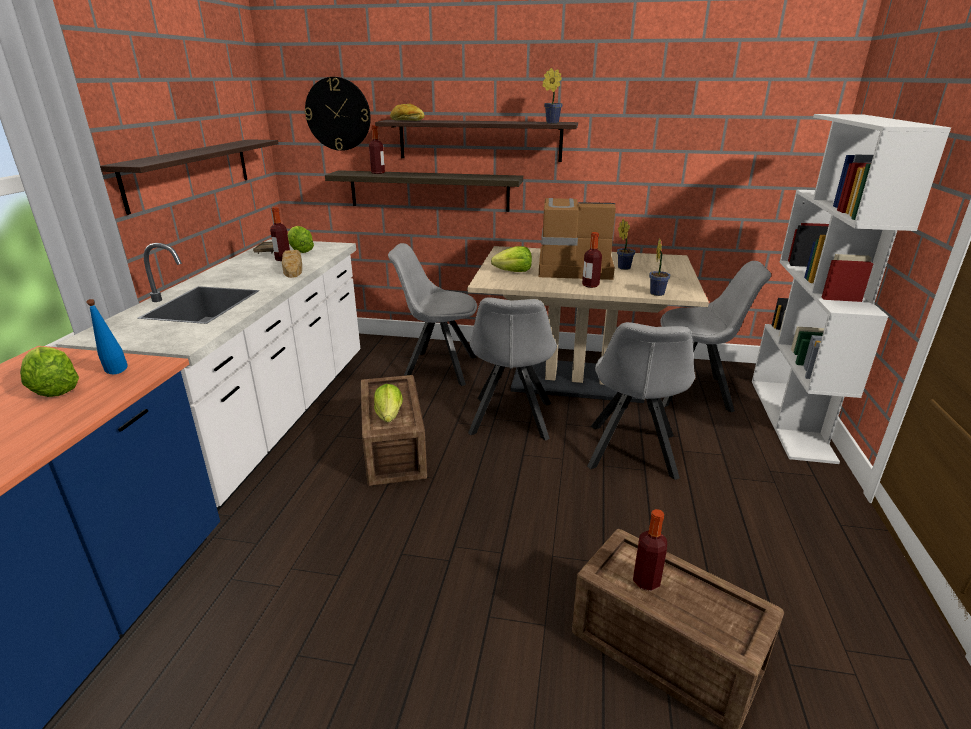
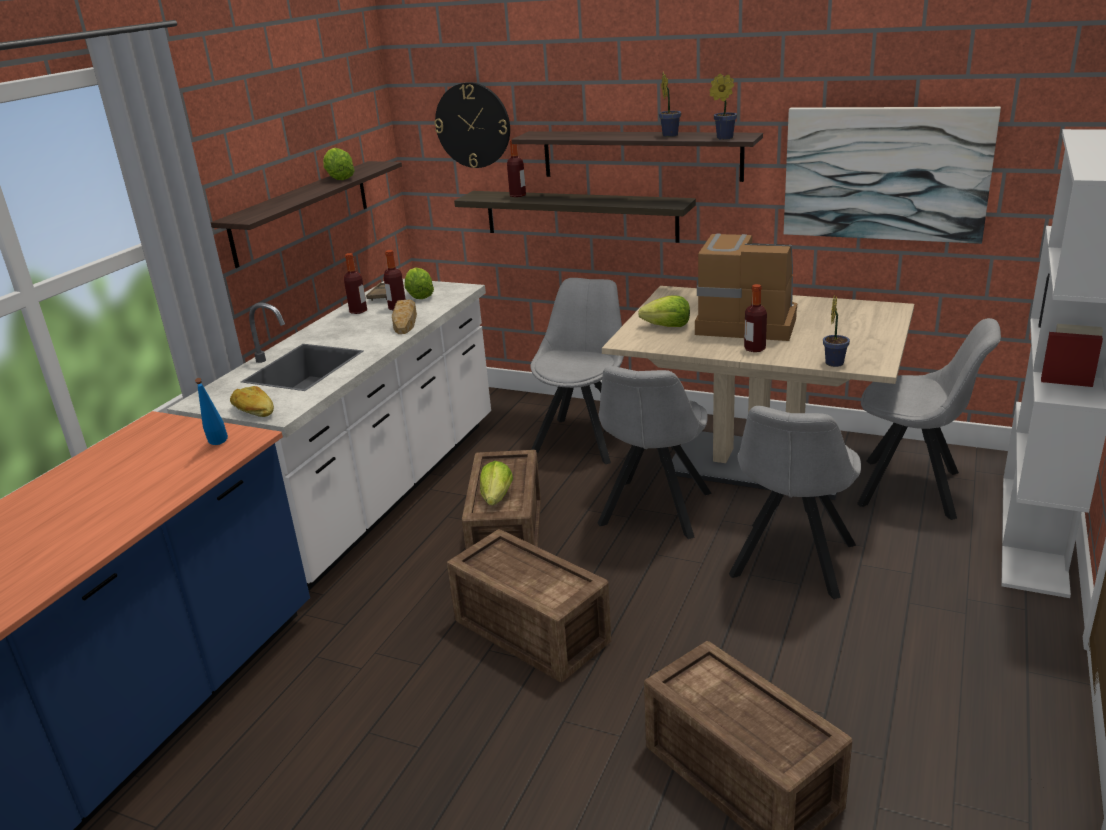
camera: 15 degrees right, 0 degrees up
lettuce [20,346,79,397] -> lettuce moved to [323,148,355,180]
grey chair [388,243,477,386] -> grey chair turned 90 degrees clockwise [530,278,624,464]
bread [390,104,424,121] -> bread moved to [230,386,274,417]
potted plant [617,219,635,270] -> potted plant moved to [659,72,681,137]
bottle [633,509,667,591] -> bottle moved to [344,253,367,314]
none -> crate [447,529,611,682]
none -> picture [784,107,1001,244]

